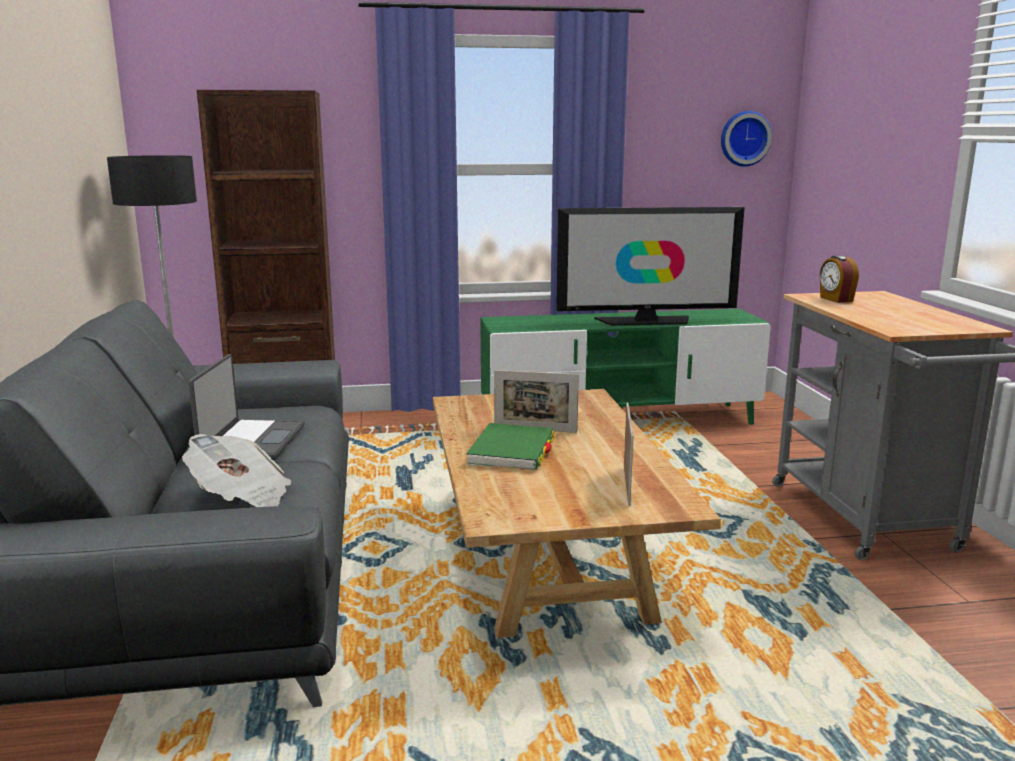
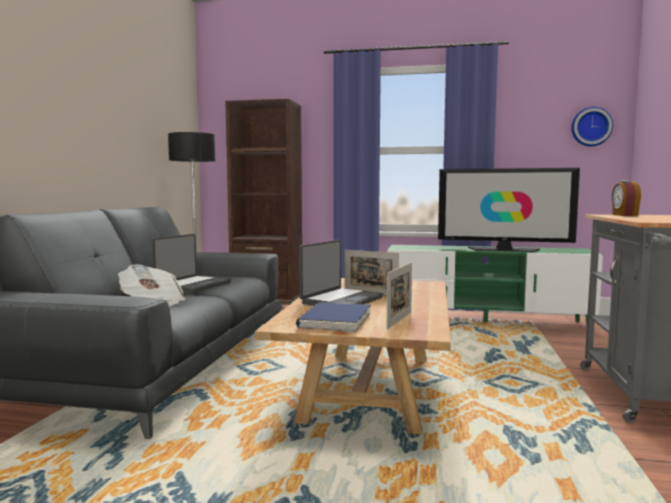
camera: 20 degrees right, 10 degrees down
green book [466,423,555,470] -> laptop [299,240,383,306]
none -> blue book [296,302,371,333]

